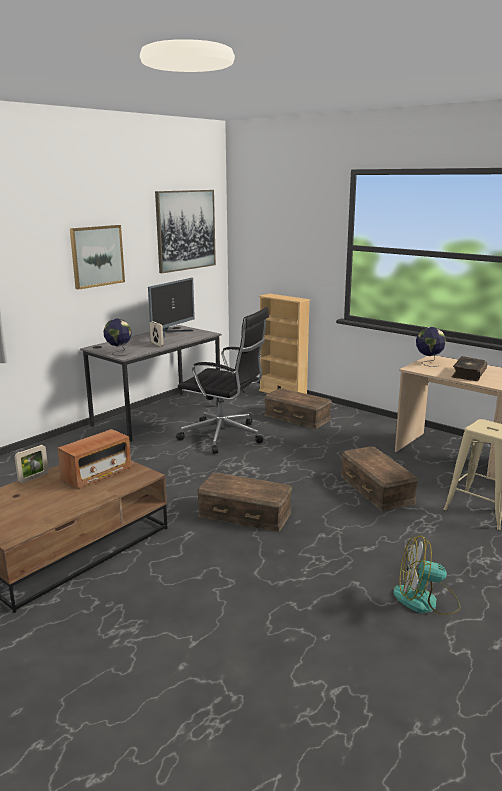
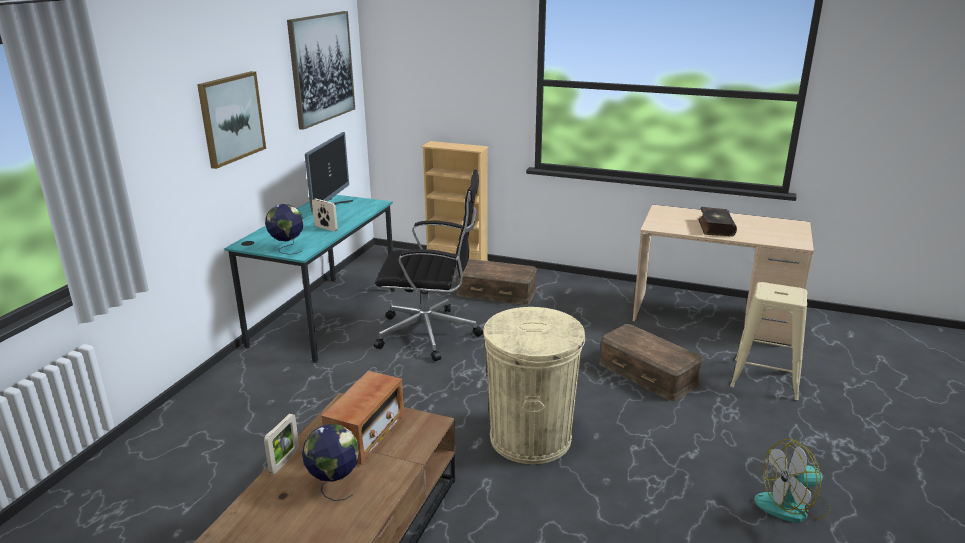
camera: 20 degrees left, 5 degrees up
grey desk [80,325,222,442] -> turquoise desk [224,195,395,363]
brown storage box [197,473,292,532] -> beige trash can [483,307,585,464]
globe [416,327,446,367] -> globe moved to [302,424,360,501]

